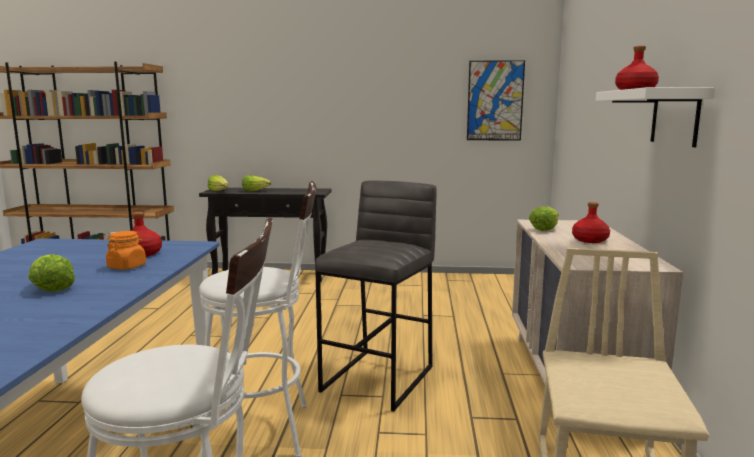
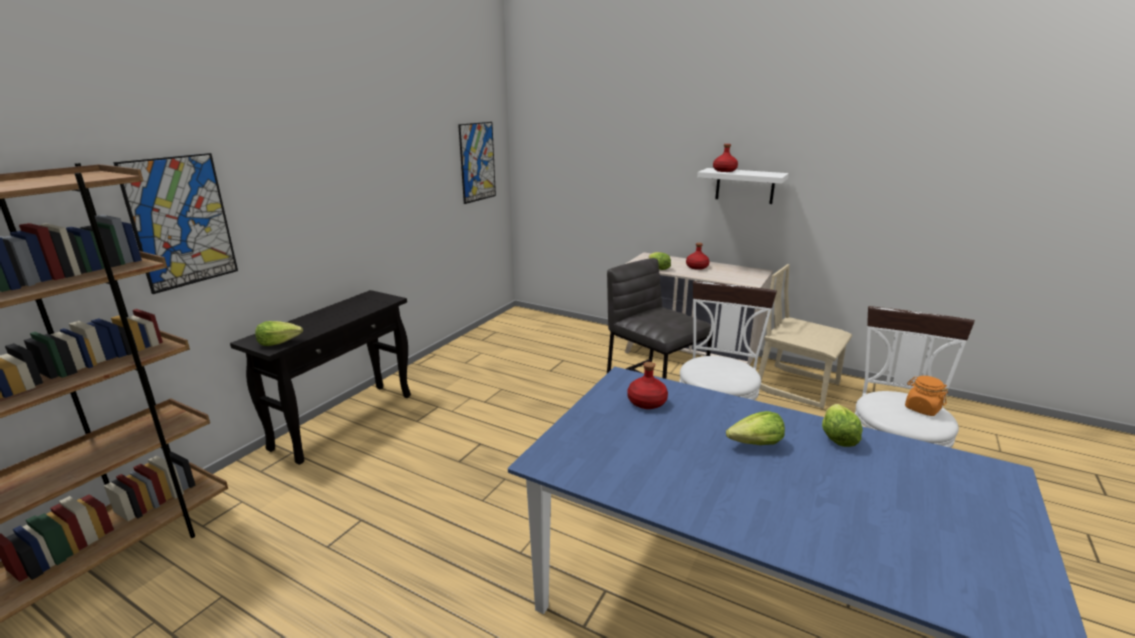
camera: 65 degrees left, 10 degrees up
orange jar [106,231,146,270] -> orange jar moved to [905,376,948,416]
lettuce [242,175,271,191] -> lettuce moved to [822,404,863,447]
none -> picture [114,153,238,294]

